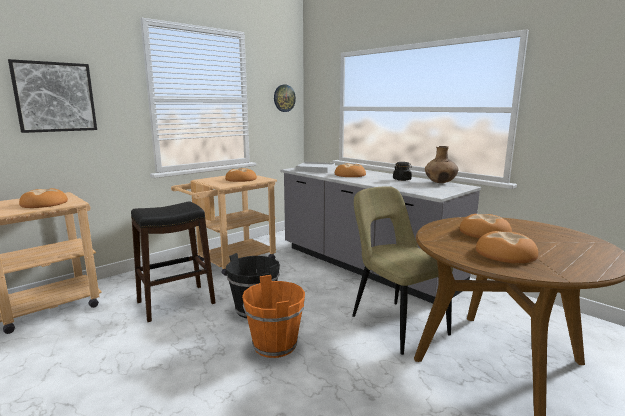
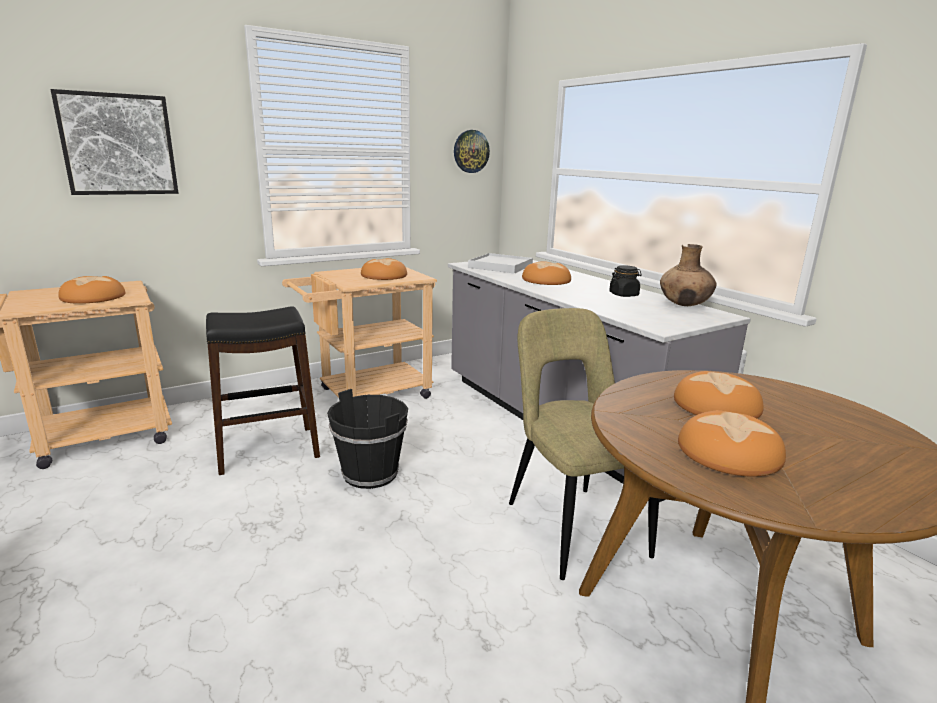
camera: 10 degrees right, 5 degrees up
orange bucket [242,275,305,358] -> none

